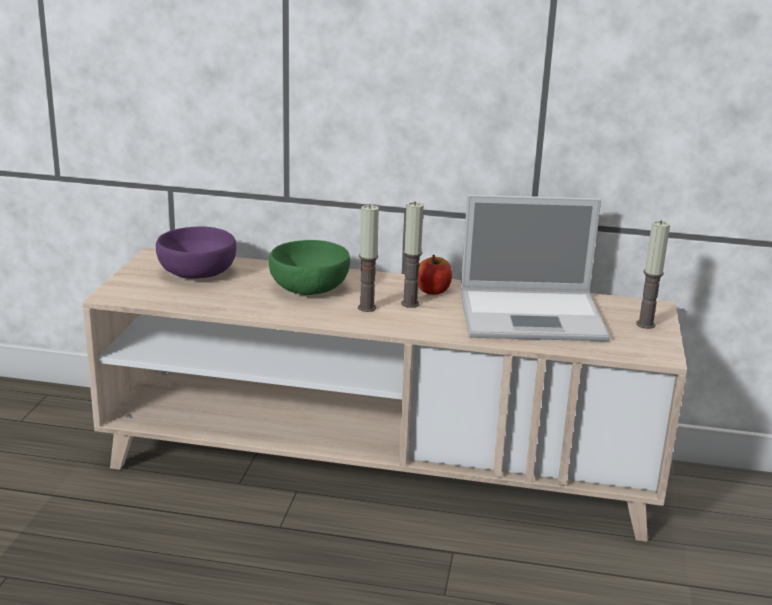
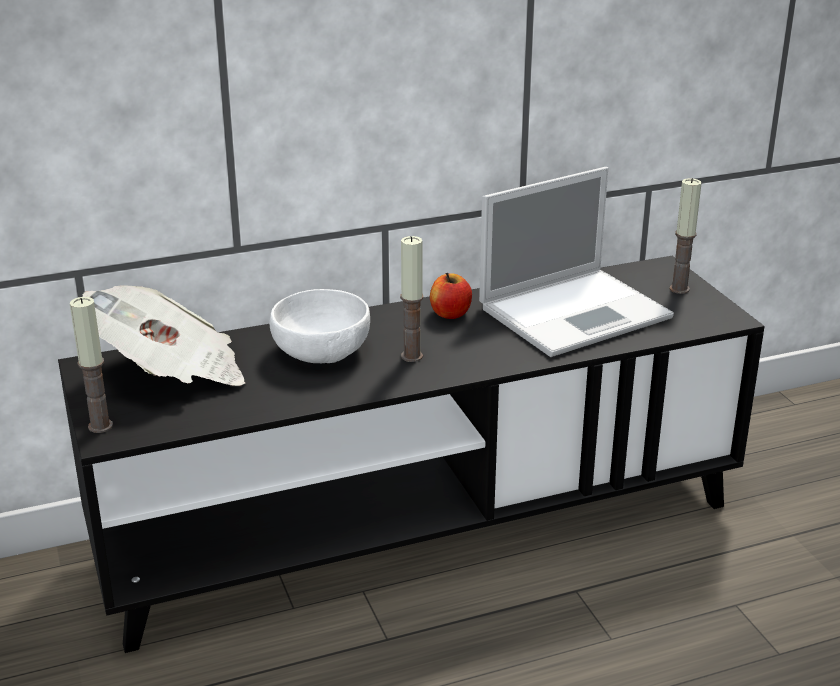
camera: 30 degrees left, 5 degrees up
beige tv stand [82,248,687,542] -> black tv stand [58,256,765,653]
purple bowl [156,226,236,279] -> newspaper [82,285,245,386]
green bowl [269,240,350,295] -> white bowl [269,289,370,363]
candle [401,201,424,308] -> candle moved to [70,297,113,433]

